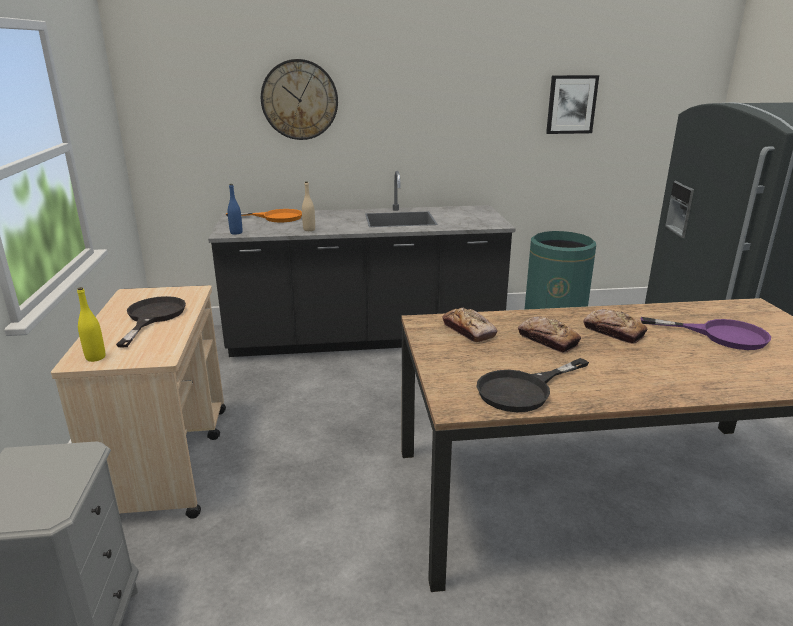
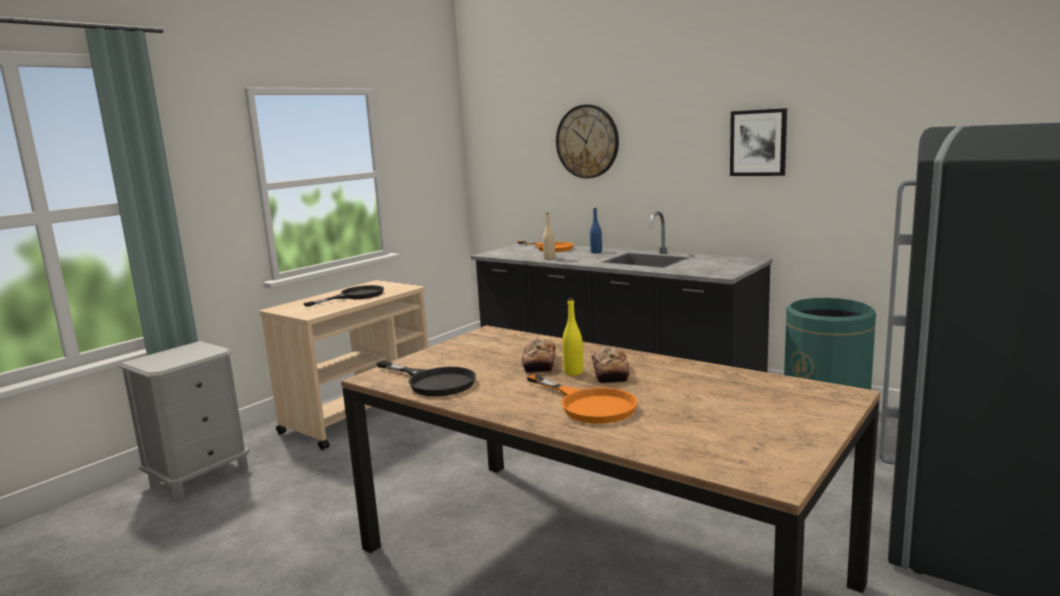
camera: 45 degrees right, 10 degrees down
yellow bottle [77,287,105,362] -> yellow bottle moved to [562,298,583,376]
blue bottle [227,184,242,235] -> blue bottle moved to [590,208,602,253]
bread [442,308,497,342] -> none
black frying pan [477,358,589,412] -> black frying pan turned 150 degrees counterclockwise [376,360,476,396]
picture [546,75,599,134] -> picture moved to [730,108,787,176]
purple frying pan [640,317,771,350] -> none
none -> orange frying pan [527,374,638,424]

